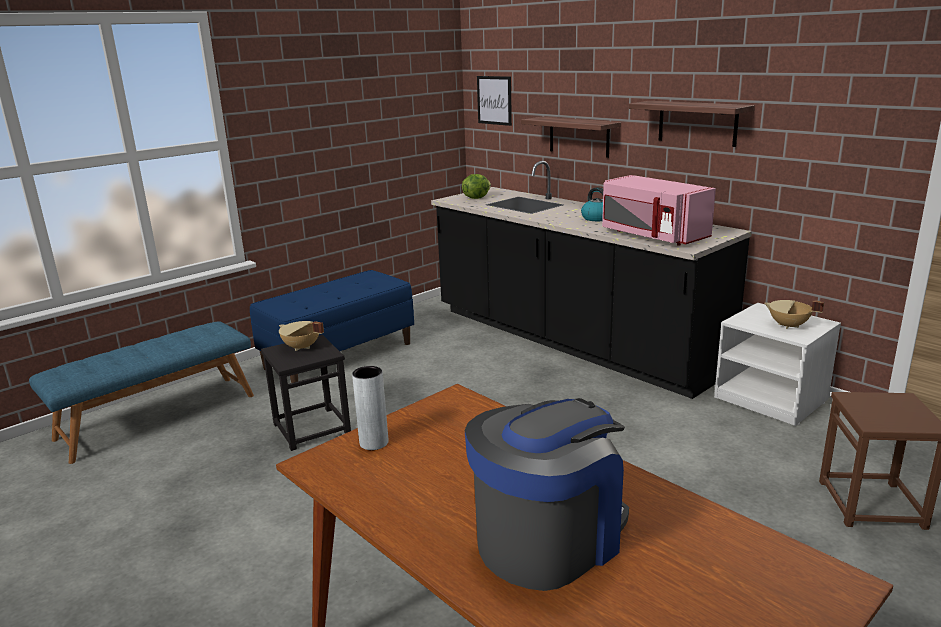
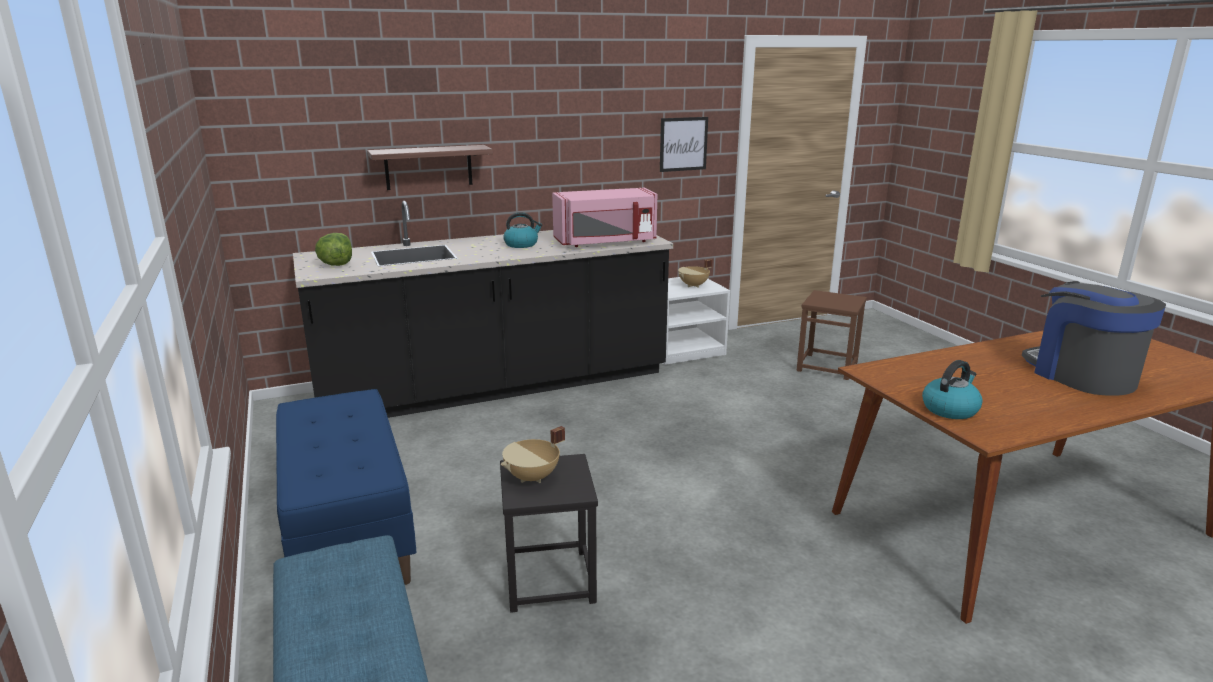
camera: 70 degrees left, 0 degrees up
grey vase [352,366,388,450] -> kettle [922,360,983,419]
picture [477,76,512,126] -> picture moved to [660,117,708,172]
shelf [629,101,755,147] -> none

